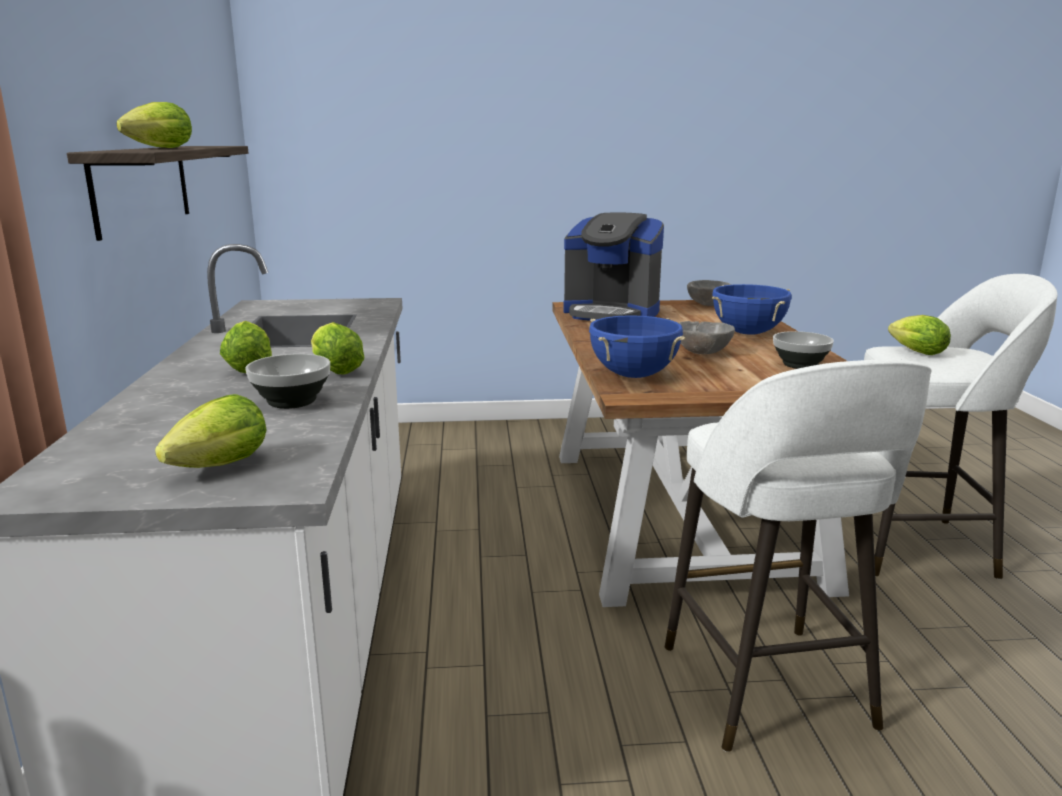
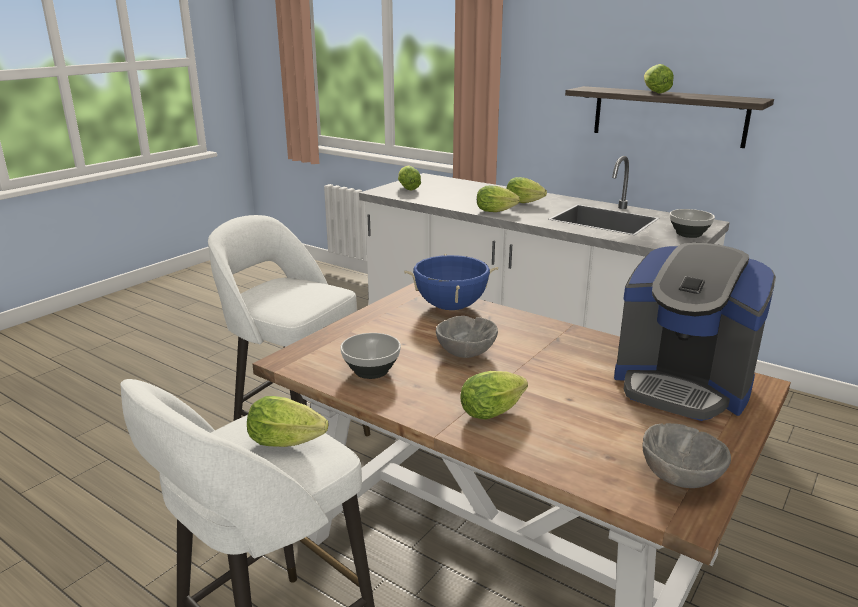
camera: 130 degrees right, 5 degrees up
bowl [245,354,330,409] -> bowl moved to [670,209,715,238]
coffee machine [563,212,664,321] -> coffee machine turned 120 degrees counterclockwise [614,243,776,421]
blue cooking pot [712,284,792,335] -> lettuce [460,371,528,420]

